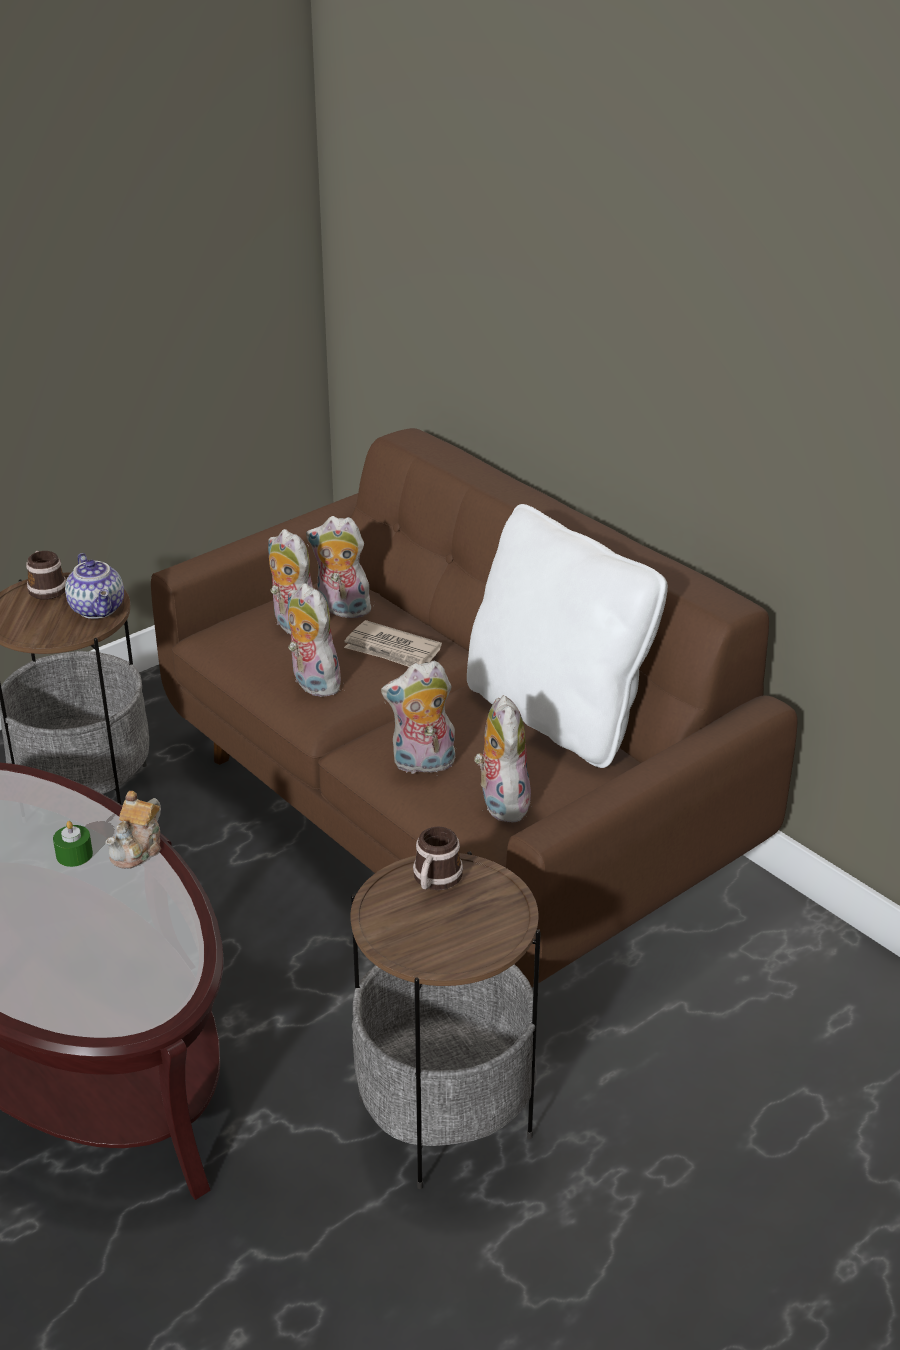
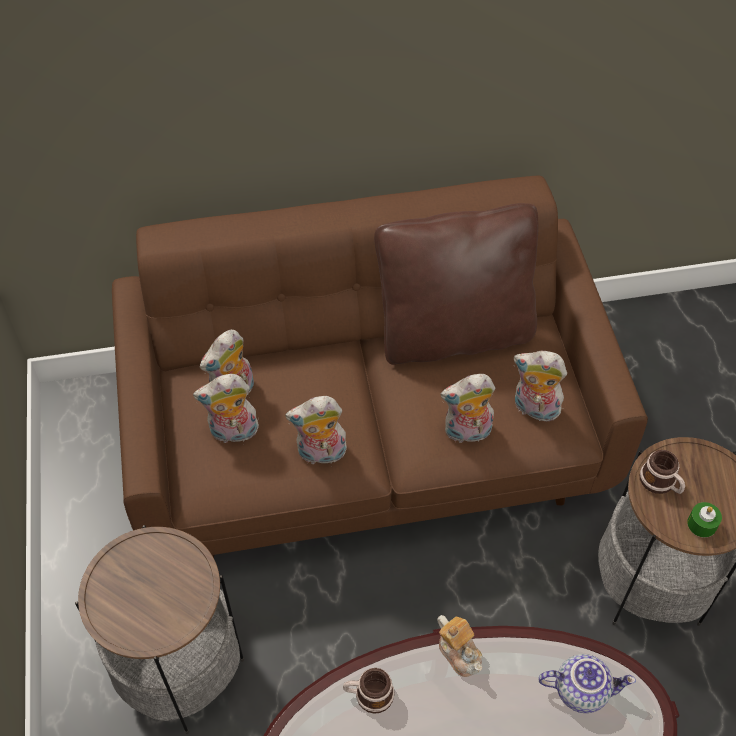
camera: 60 degrees left, 20 degrees up
mug [26,551,66,600] -> mug moved to [343,668,395,714]
green candle [53,821,93,867] -> green candle moved to [687,502,722,537]
teapot [65,553,124,619] -> teapot moved to [538,654,636,713]
newspaper [344,620,442,667] -> none
plush toy [381,660,455,774] -> plush toy turned 60 degrees clockwise [440,374,495,443]
white pillow [467,504,668,768] -> brown pillow [374,203,538,365]

